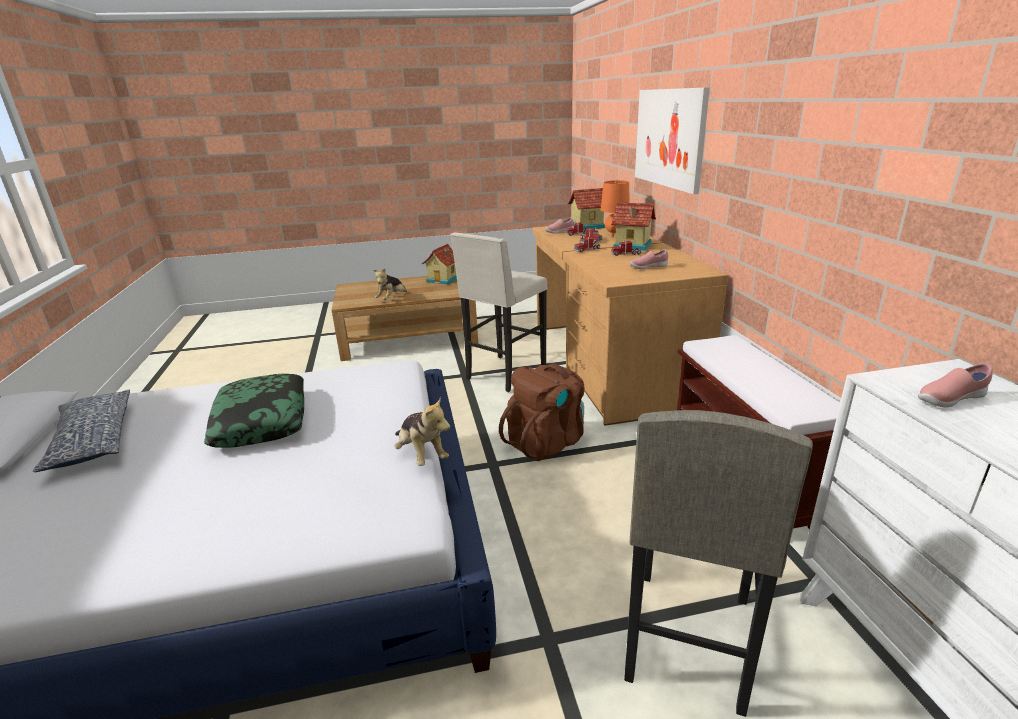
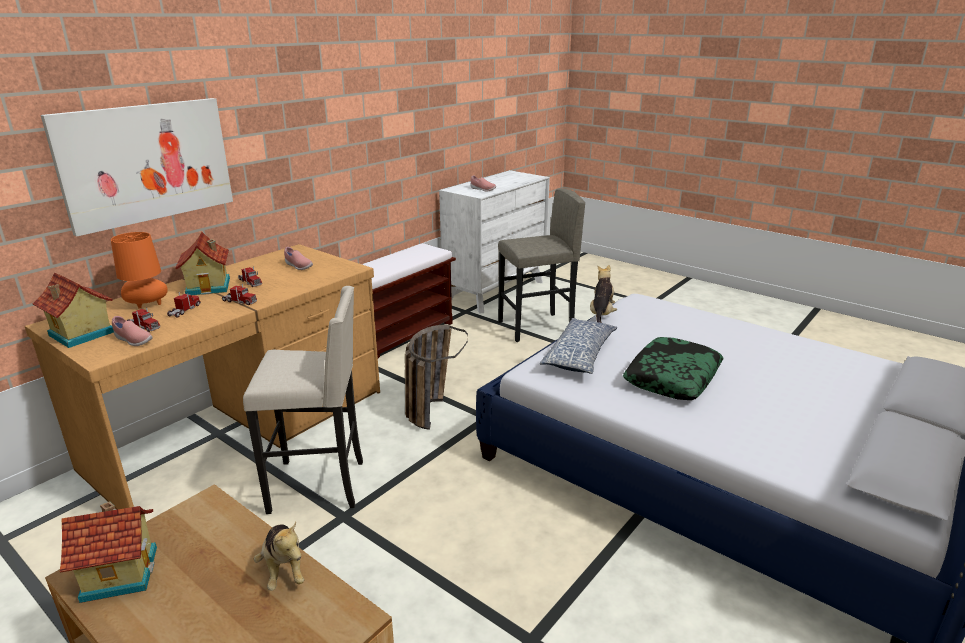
camera: 130 degrees left, 0 degrees up
pillow [33,390,130,472] -> pillow moved to [540,318,617,374]
plush toy [373,268,407,300] -> plush toy turned 75 degrees clockwise [254,522,304,591]
brown backpack [499,364,584,461] -> basket [405,325,468,430]

